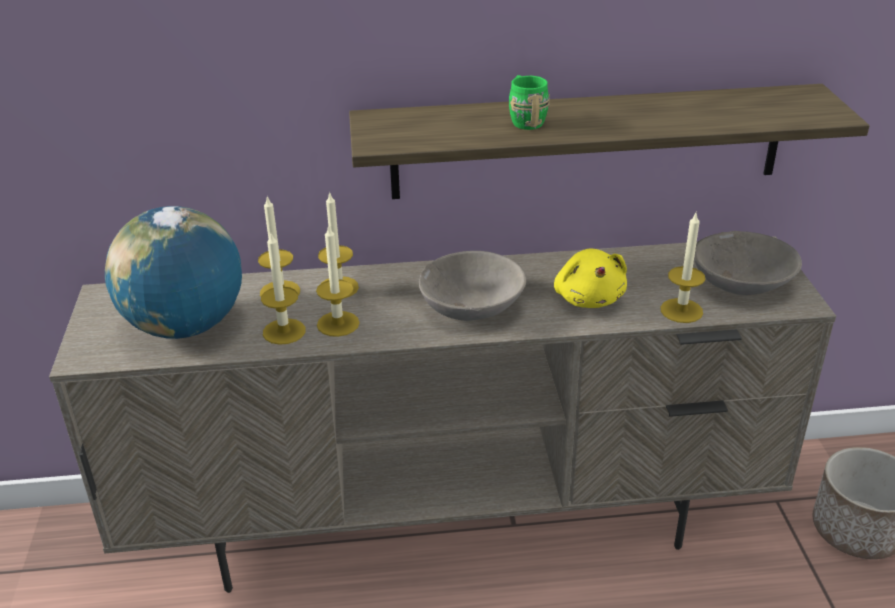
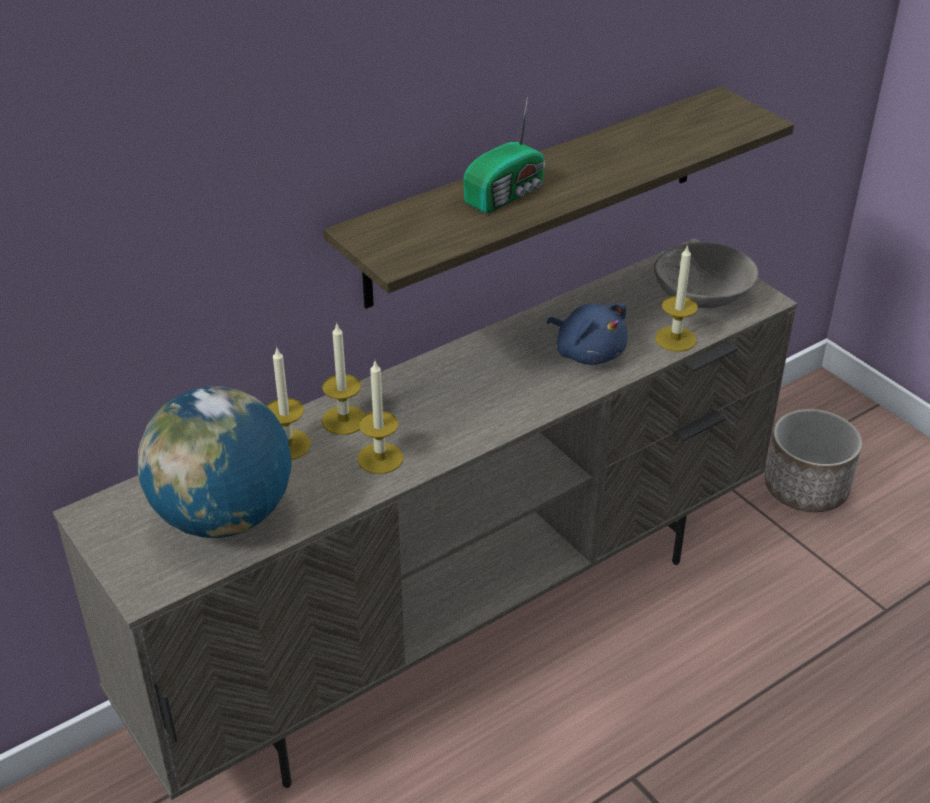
camera: 30 degrees left, 5 degrees up
candle [261,231,305,345] -> none
grey bowl [419,251,526,321] -> none
green mug [509,75,550,130] -> radio [463,97,545,213]
yellow plush toy [554,248,627,308] -> blue plush toy [547,303,628,365]

